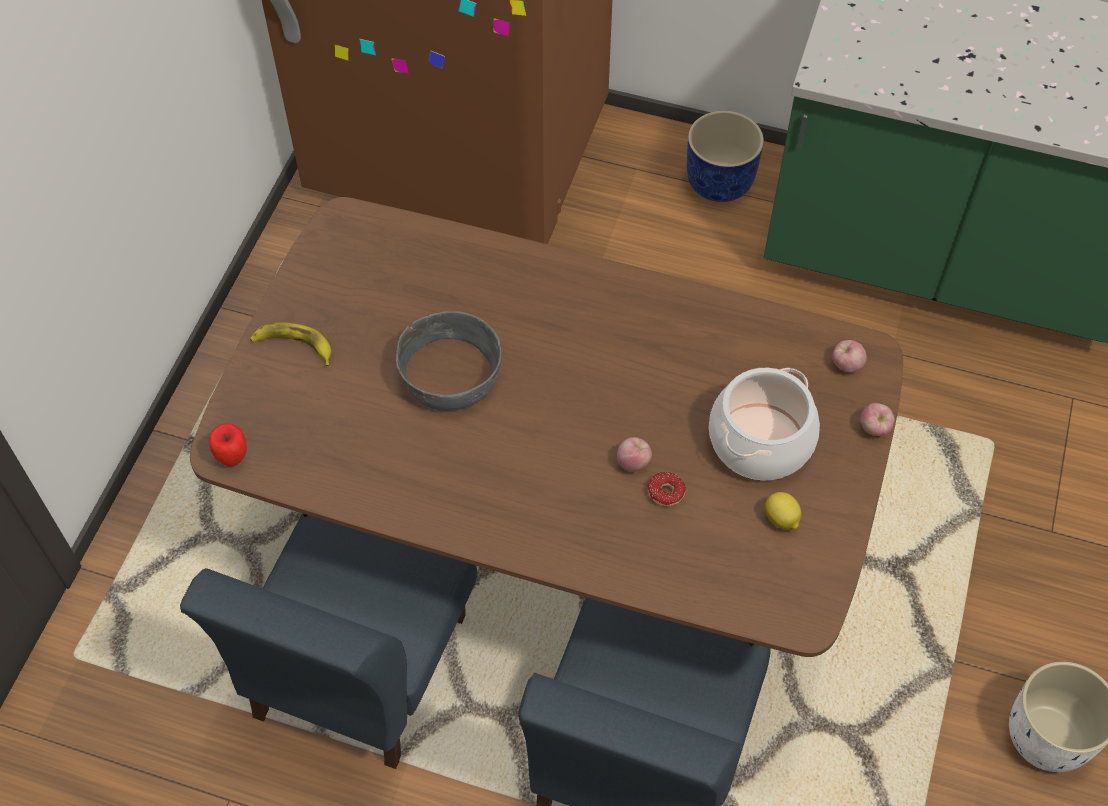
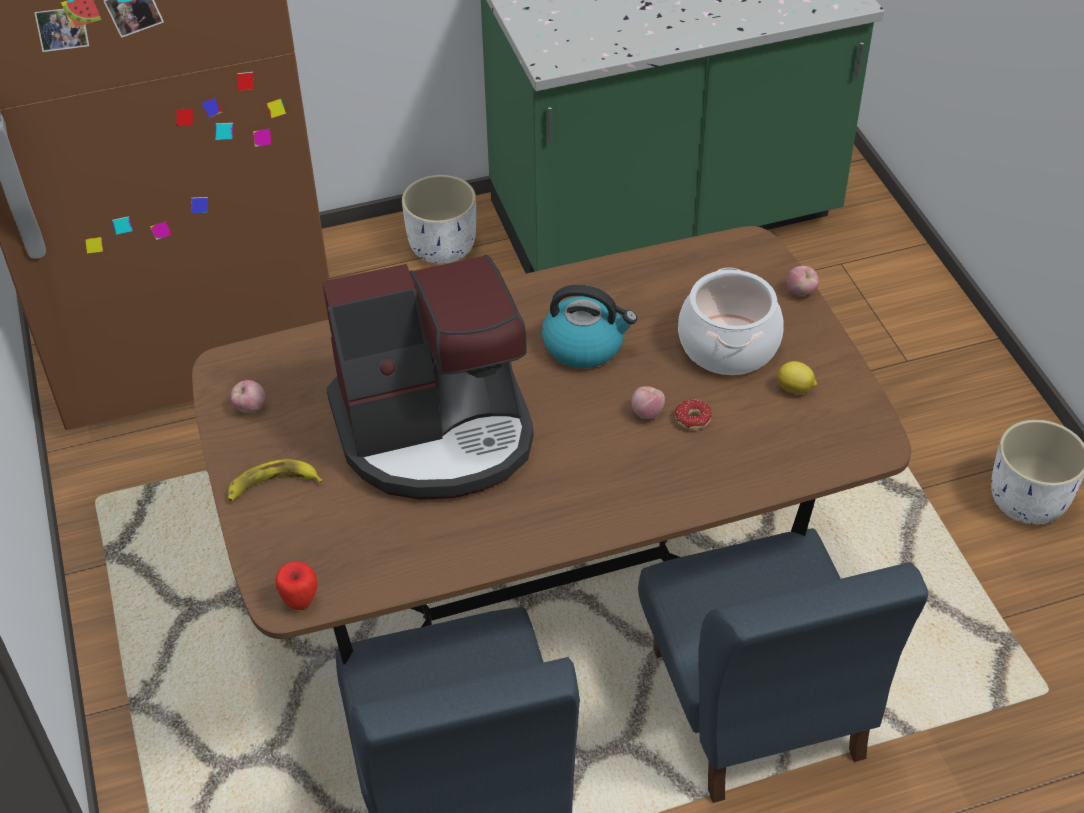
camera: 35 degrees left, 10 degrees down
grey bowl [396,311,502,411] -> coffee machine [322,255,534,500]
blue planter [687,111,764,202] -> white planter [402,175,476,264]
apple [832,340,867,373] -> apple moved to [231,380,266,413]
none -> kettle [542,285,637,368]

